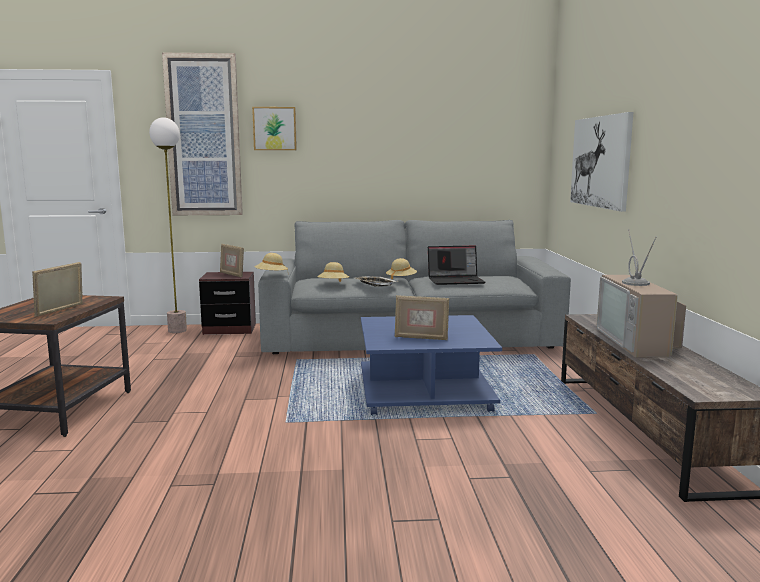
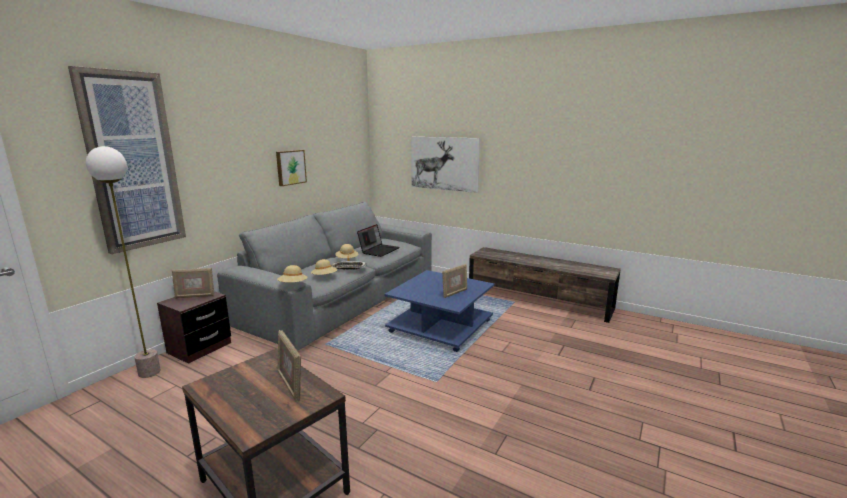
camera: 55 degrees left, 5 degrees up
picture [252,107,297,150] -> picture moved to [276,150,307,186]
television [597,229,686,357] -> none

